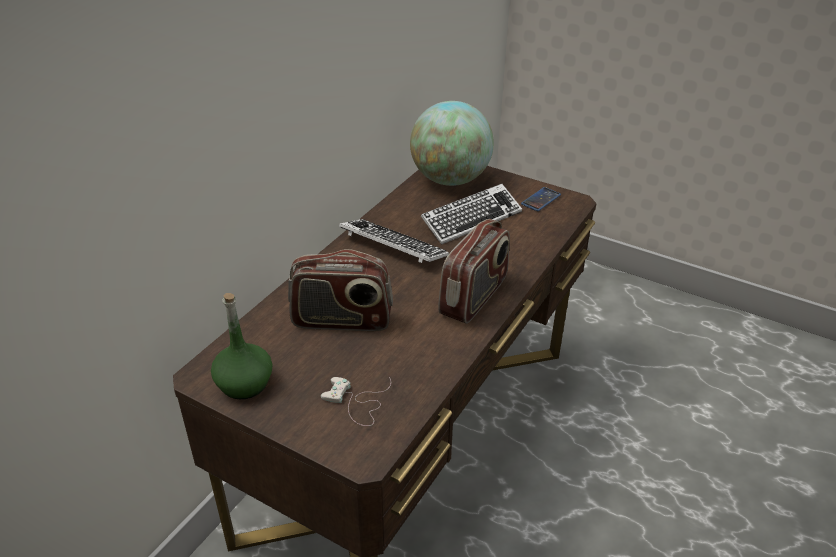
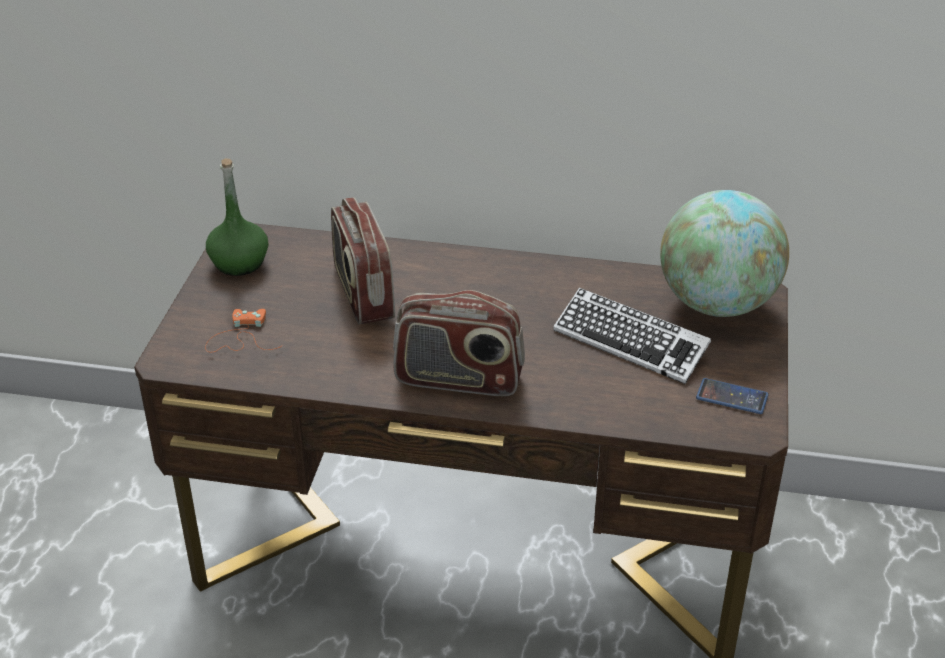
camera: 70 degrees right, 0 degrees up
white game controller [321,377,391,426] -> orange game controller [205,309,282,352]
keyboard [339,219,449,263] -> none

